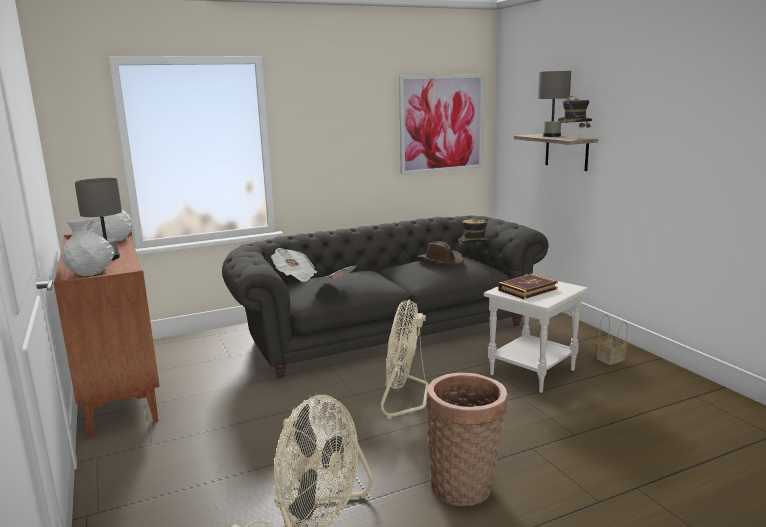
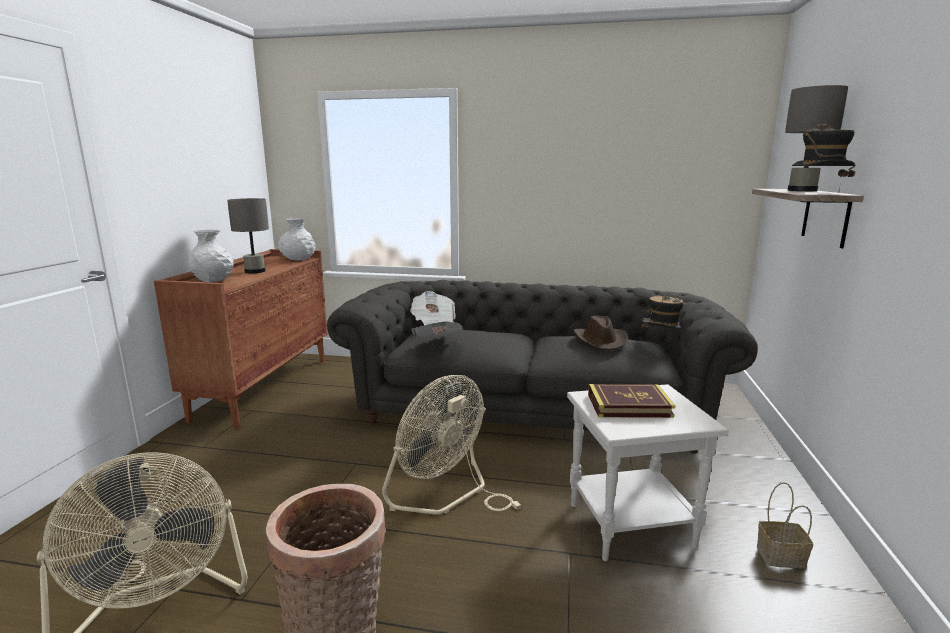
camera: 35 degrees right, 0 degrees up
picture [399,74,484,175] -> none

